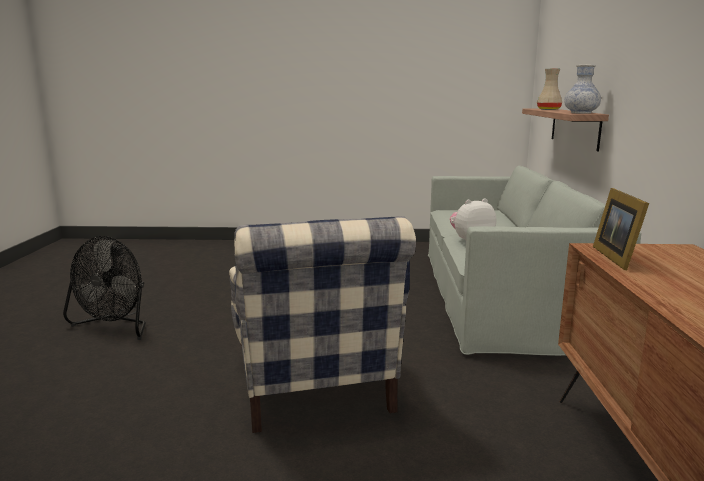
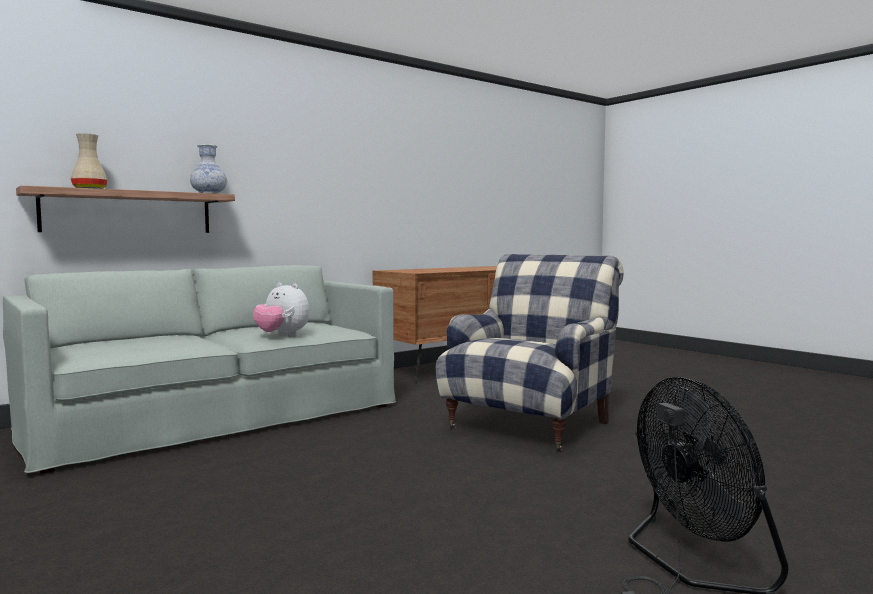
camera: 130 degrees left, 10 degrees down
picture frame [593,188,649,270] -> none

